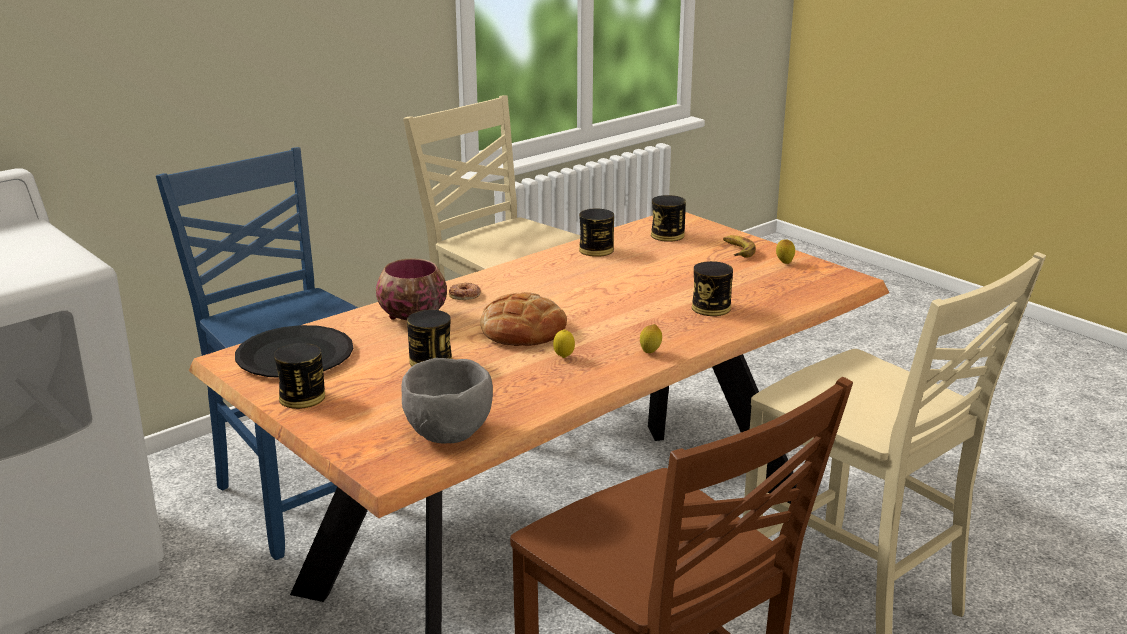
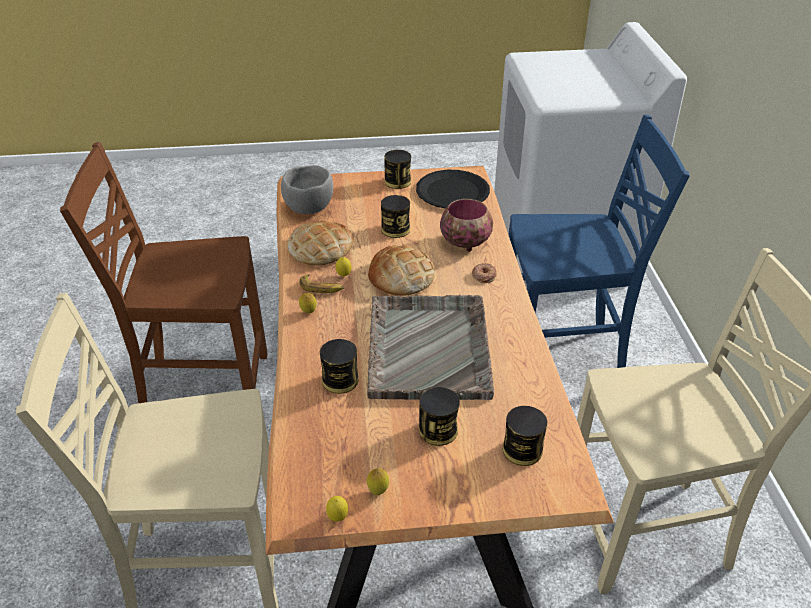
camera: 125 degrees right, 15 degrees up
can [579,209,614,257] -> can moved to [419,387,460,446]
banana [723,235,756,258] -> banana moved to [299,274,344,293]
none -> bread [287,221,353,265]
none -> lemon [326,496,348,522]
none -> grey tray [367,295,494,400]

